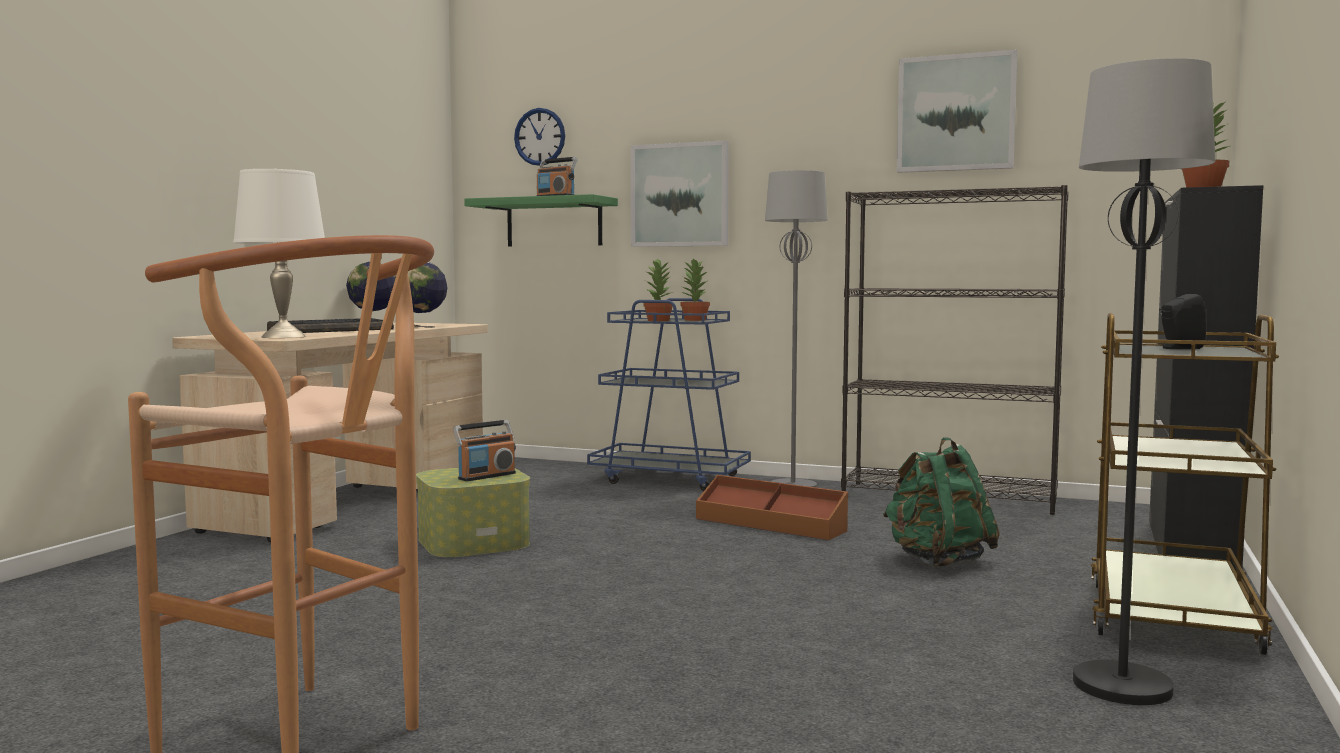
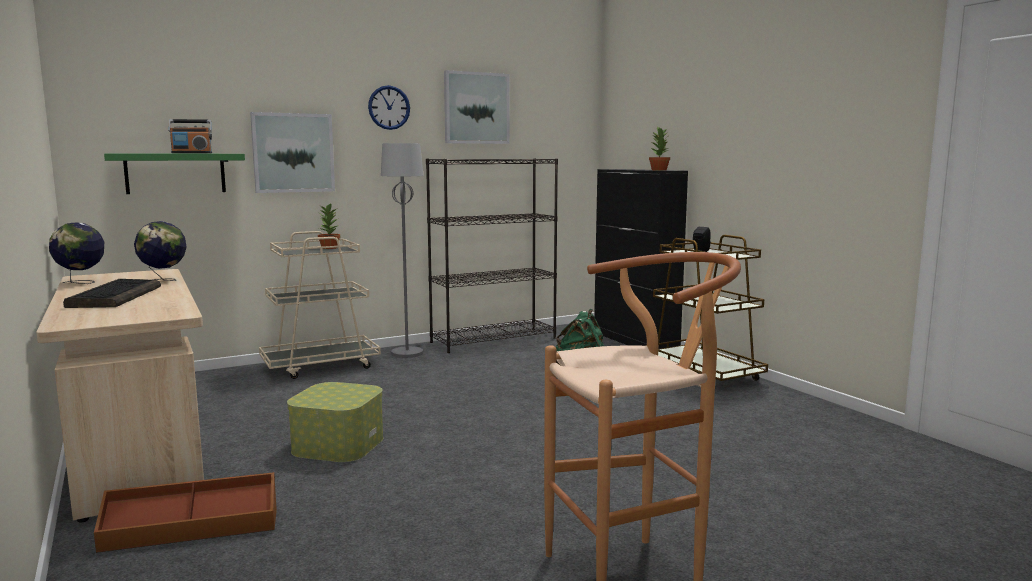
camera: 50 degrees left, 5 degrees up
white table lamp [233,169,325,338] -> none
radio [453,420,516,481] -> none
wall clock [514,108,565,166] -> wall clock moved to [368,85,410,130]
blue cart [587,298,751,491] -> beige cart [259,231,381,379]
potted plant [643,258,673,321] -> none
brown storage box [696,475,848,540] -> brown storage box moved to [94,472,277,553]
black floor lamp [1073,58,1215,705] -> none

